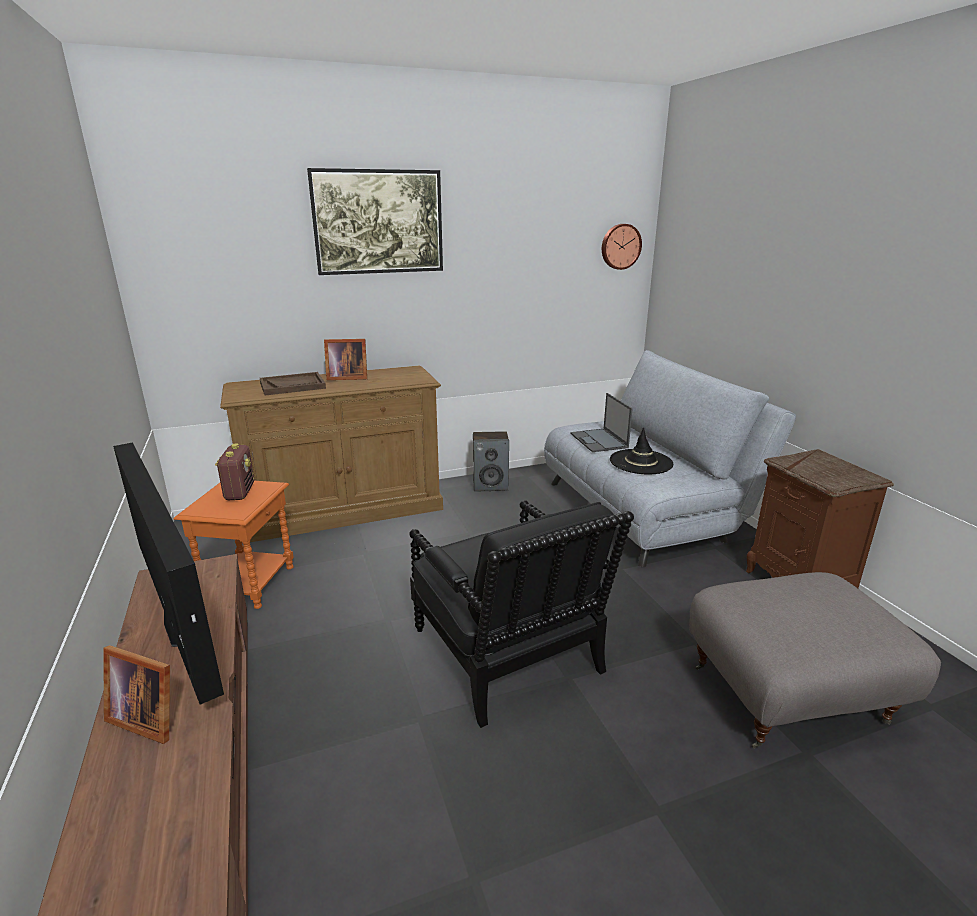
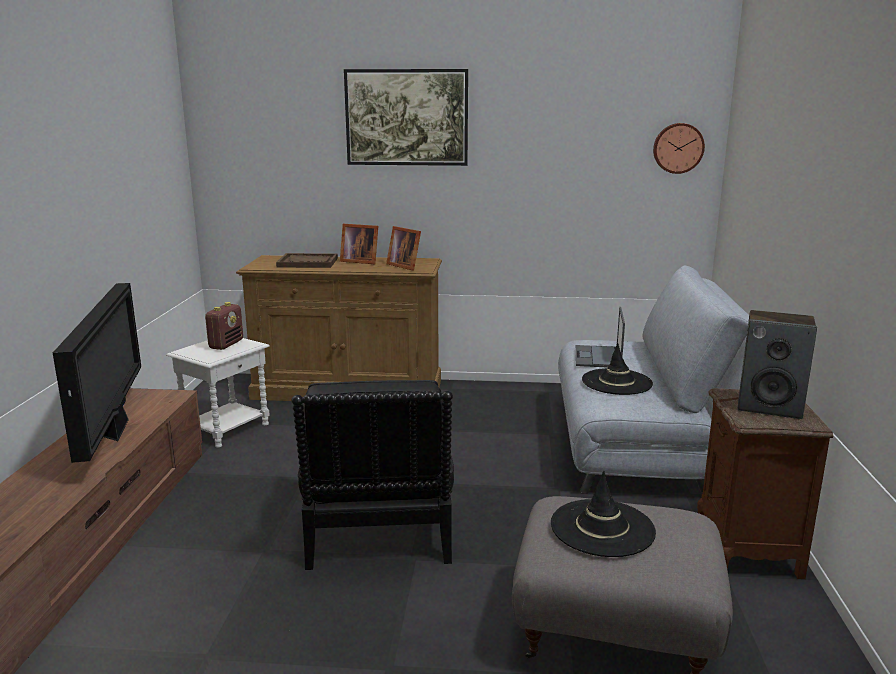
camera: 25 degrees right, 5 degrees down
picture frame [103,645,170,744] -> picture frame moved to [386,226,421,271]
orange side table [174,481,294,609] -> white side table [166,338,270,447]
speaker [473,431,509,491] -> speaker moved to [737,310,817,419]
none -> black hat [551,471,656,557]

